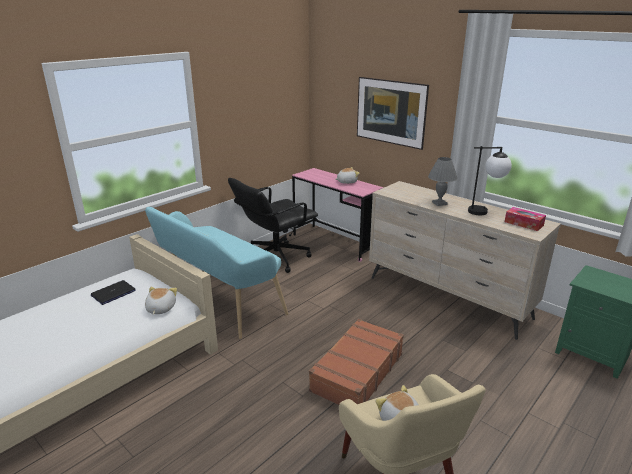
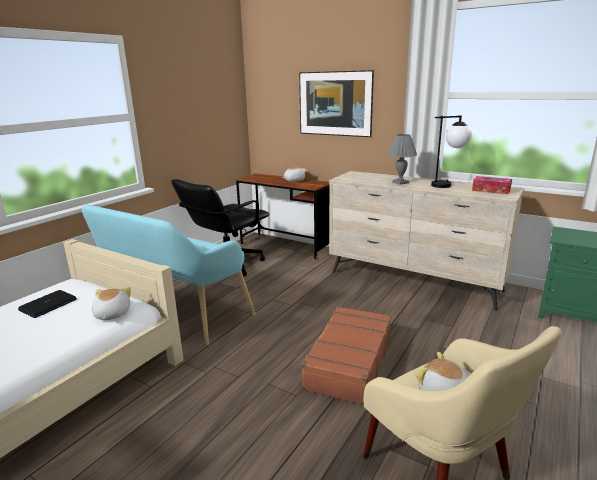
camera: 10 degrees left, 5 degrees down
pink desk [292,168,384,262] -> brown desk [236,173,329,260]

